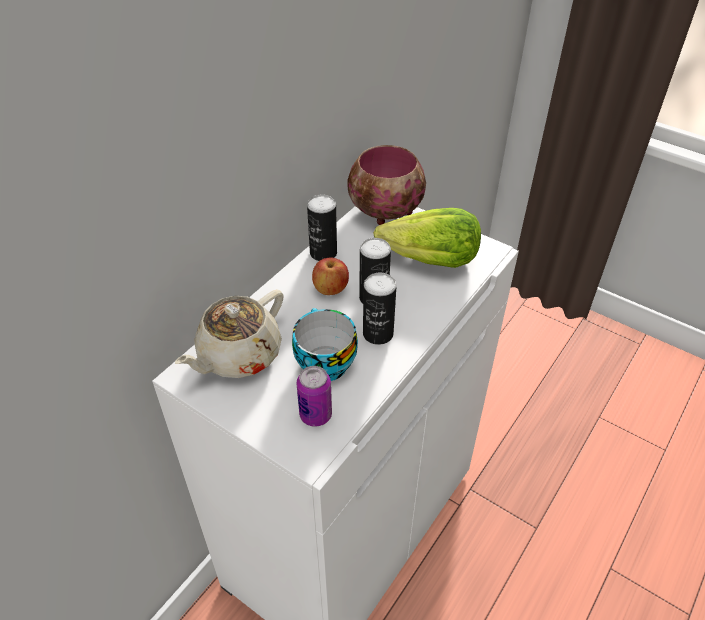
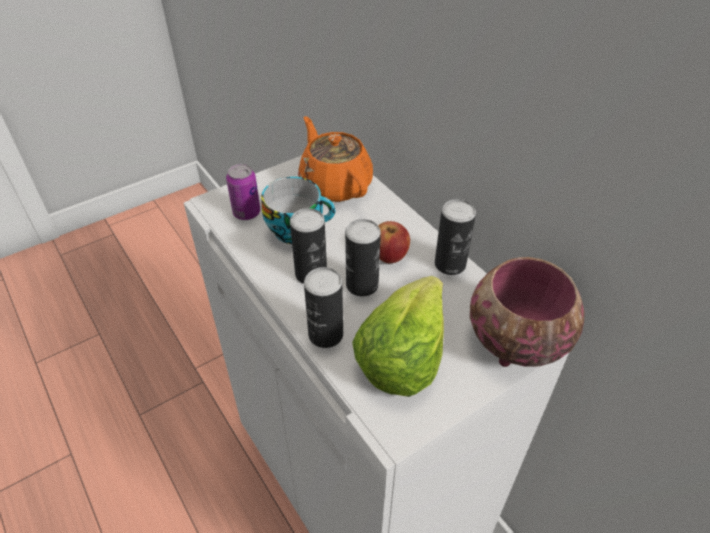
camera: 110 degrees right, 0 degrees up
beige teapot [175,289,284,378] -> orange teapot [298,116,373,202]
none -> can [304,267,343,348]

